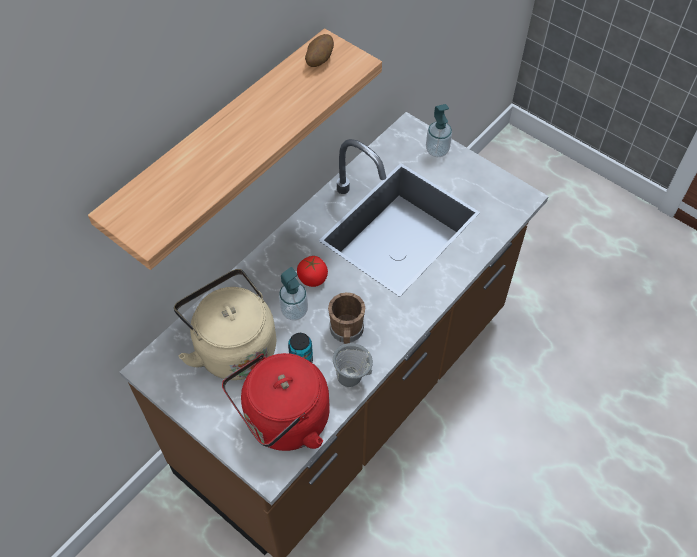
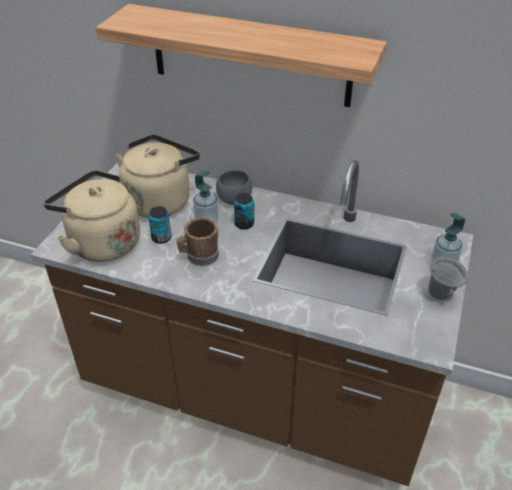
camera: 70 degrees right, 15 degrees down
red kettle [222,353,330,451] -> beige kettle [44,170,140,262]
tomato [297,256,328,287] -> can [234,193,254,230]
potato [305,34,334,67] -> none
grey mug [333,343,373,387] -> grey mug moved to [429,257,468,300]
none -> grey bowl [216,170,252,205]

